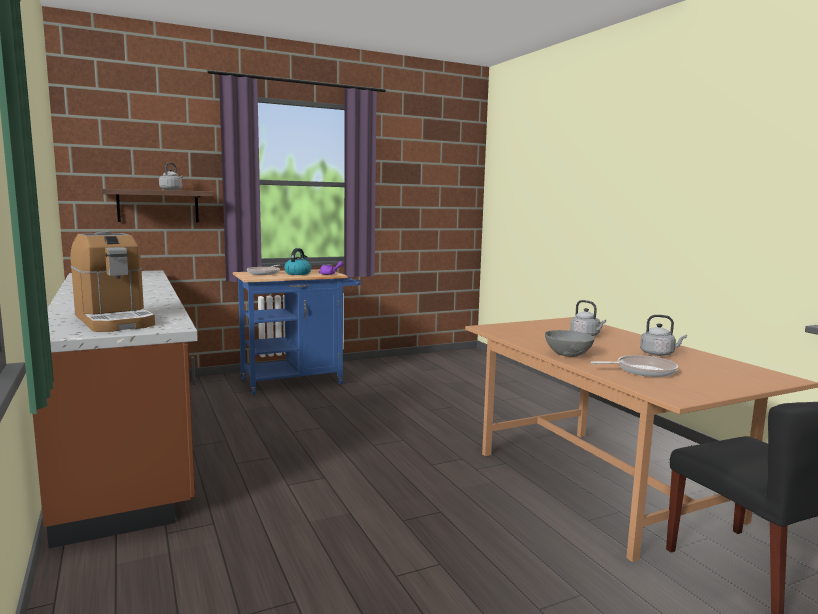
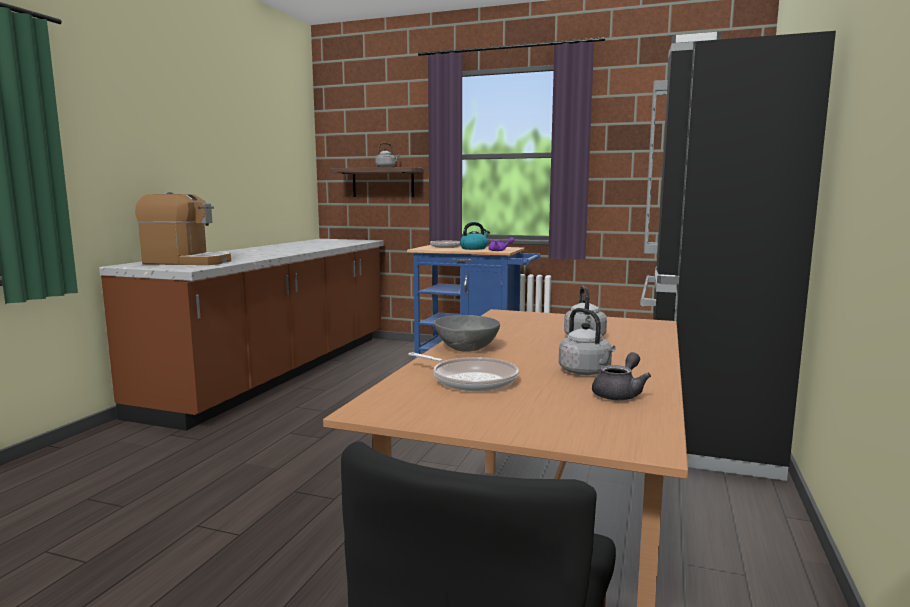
camera: 45 degrees right, 0 degrees up
coffee machine [70,232,155,332] -> coffee machine turned 90 degrees counterclockwise [135,192,231,265]
none -> grey teapot [592,352,651,400]
none -> black fridge [640,31,836,481]

